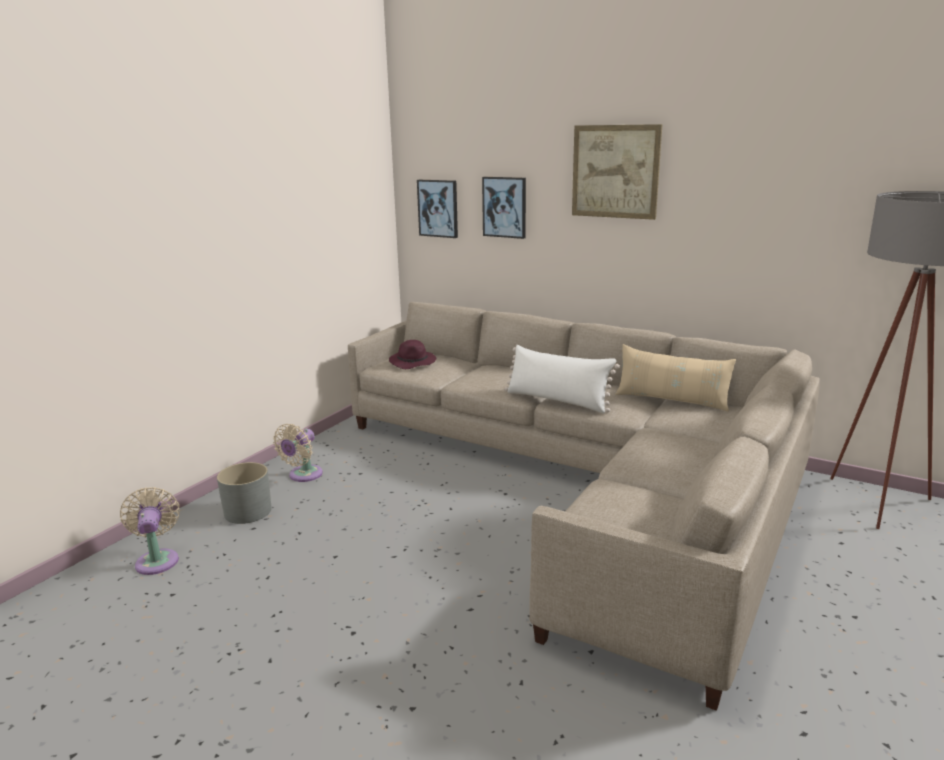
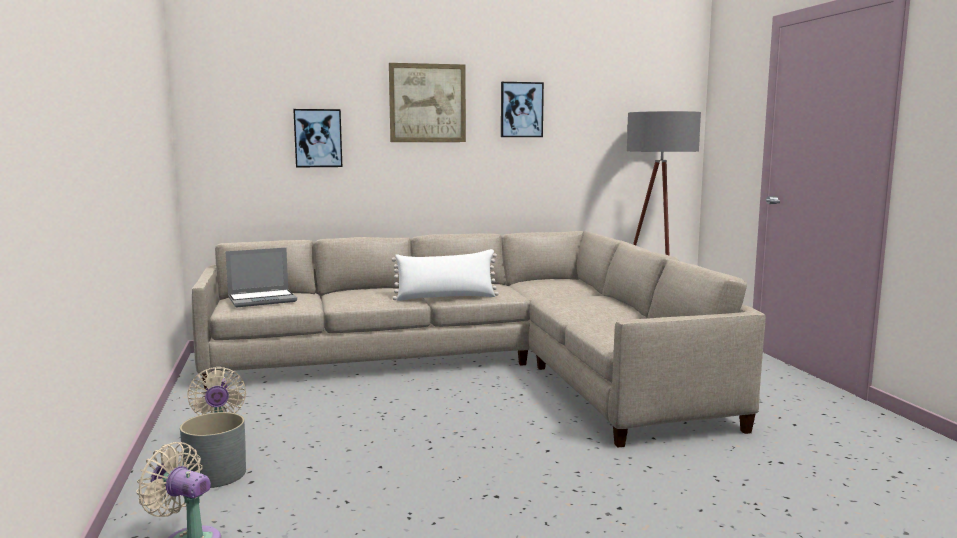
camera: 45 degrees left, 10 degrees down
purple hat [389,340,436,369] -> laptop [225,248,297,307]
picture [417,180,458,238] -> picture moved to [501,82,544,137]
beige pillow [615,344,736,412] -> none

